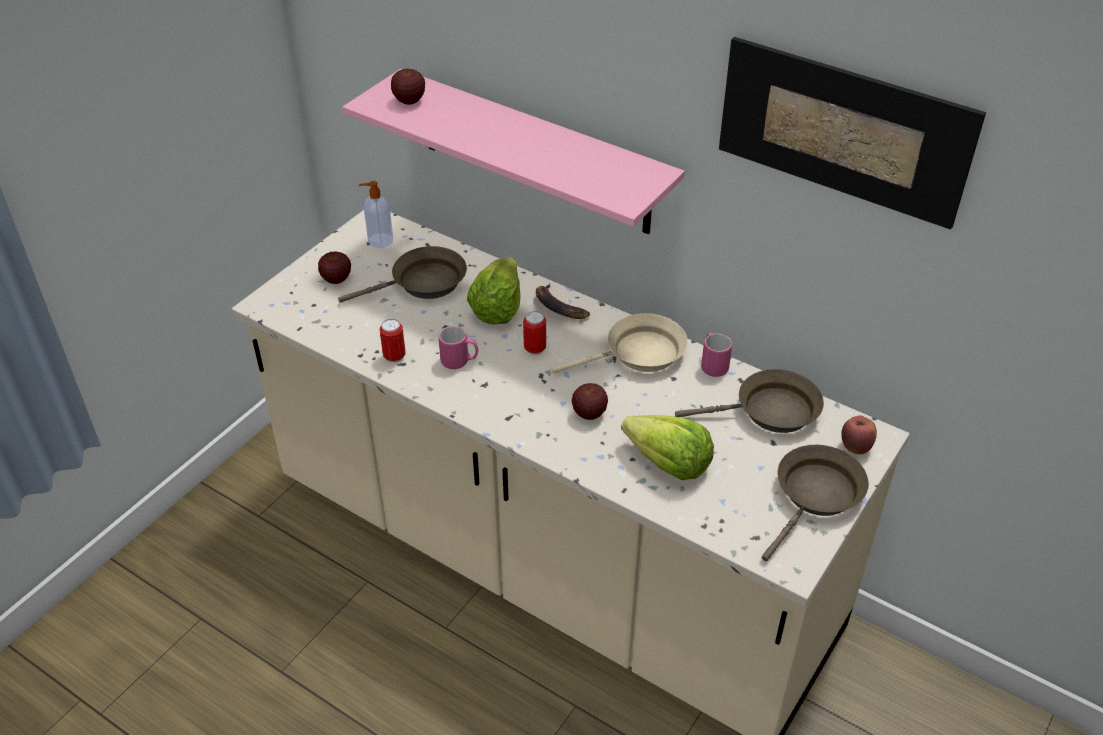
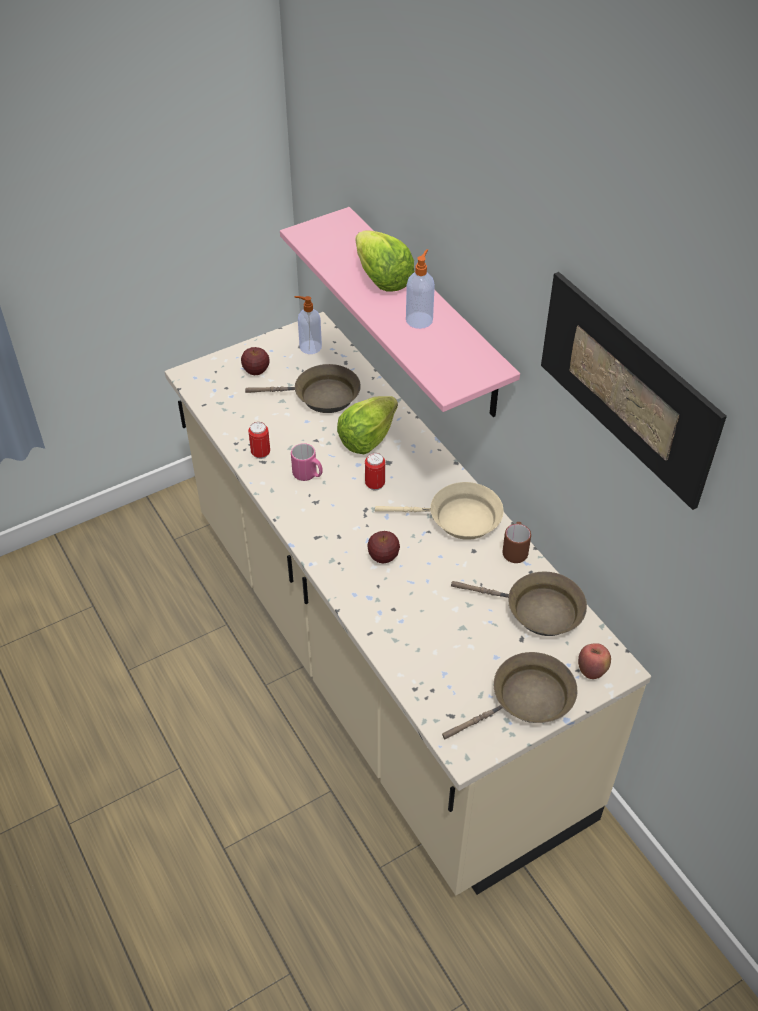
camera: 25 degrees right, 5 degrees up
apple [391,69,425,105] -> none
banana [536,283,590,319] -> none
lettuce [621,415,714,480] -> lettuce moved to [356,230,415,292]
pink mug [701,333,732,377] -> brown mug [503,522,531,563]
none -> soap dispenser [406,249,435,329]

